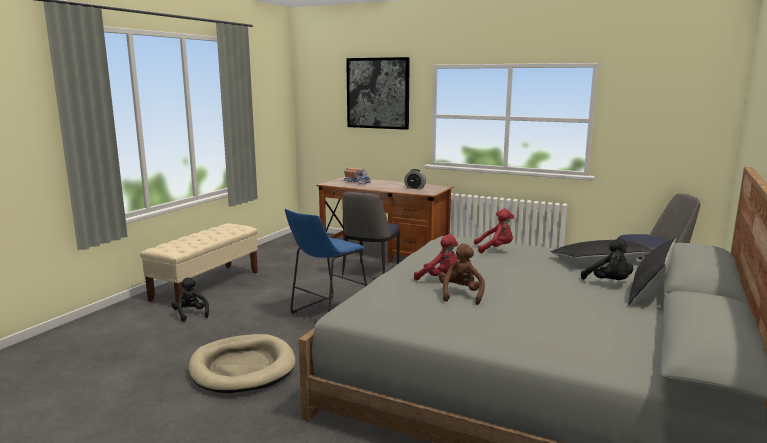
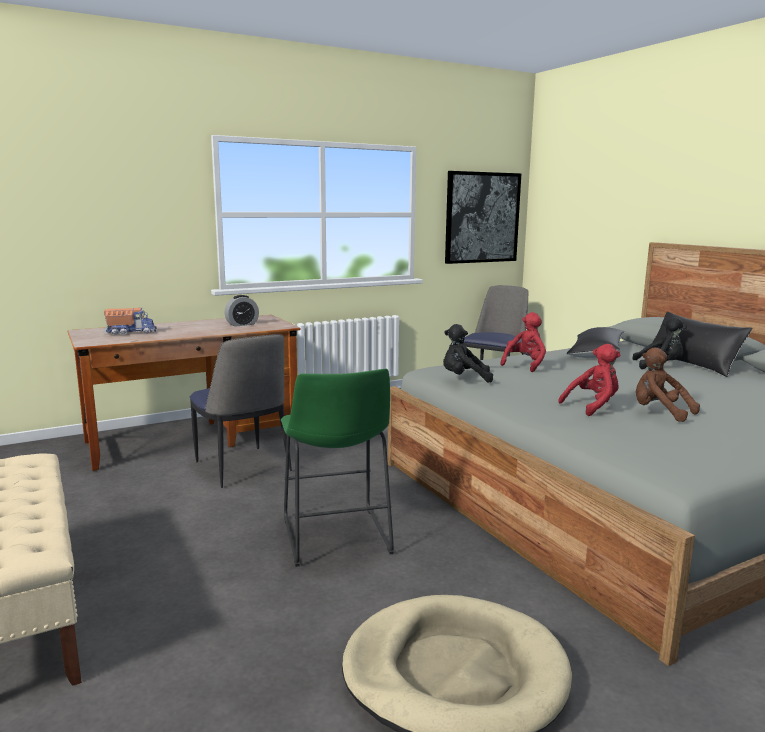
camera: 55 degrees left, 0 degrees up
black plush toy [171,277,209,322] -> black plush toy moved to [443,324,493,383]
blue stool [285,209,367,314] -> green stool [281,369,394,567]
picture [346,57,410,130] -> picture moved to [445,171,521,264]

